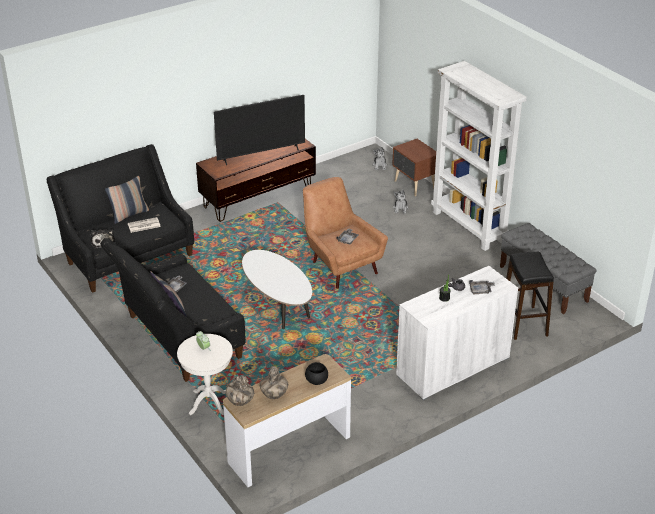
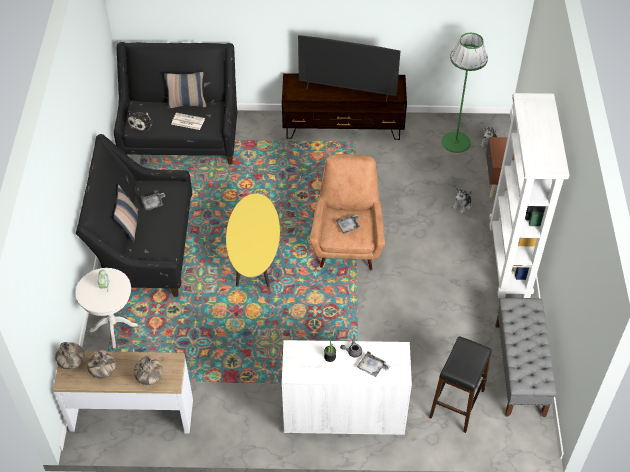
camera: 35 degrees right, 15 degrees up
white coffee table [242,250,312,329] -> yellow coffee table [226,193,280,287]
black bowl [305,362,328,385] -> vase [134,356,163,385]
none -> green floor lamp [442,33,488,153]

